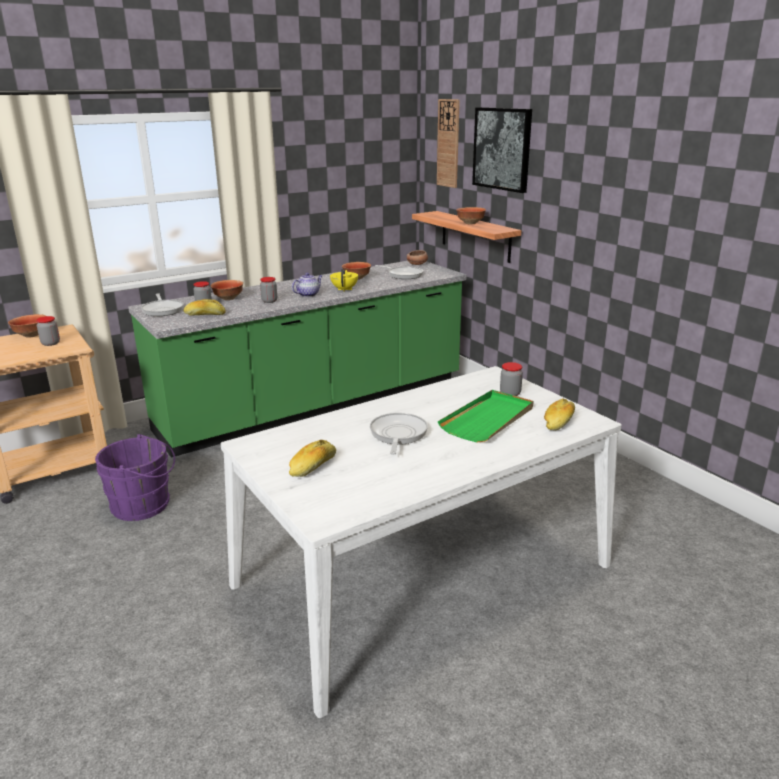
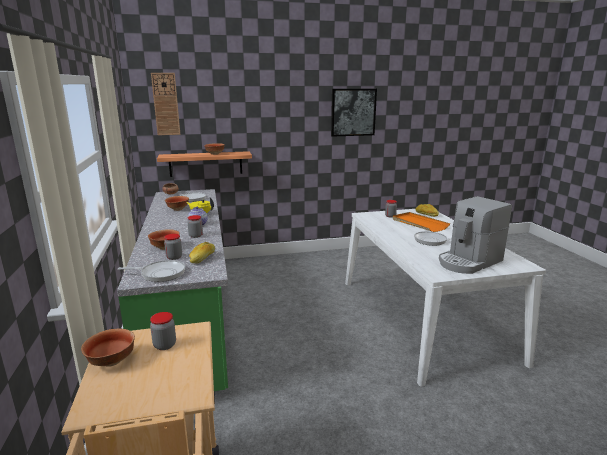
camera: 70 degrees left, 5 degrees down
purple bucket [95,434,175,521] -> none
bread [289,440,336,477] -> coffee machine [439,196,512,274]
green tray [438,390,533,442] -> orange tray [393,212,450,232]
picture [472,107,532,193] -> picture moved to [331,89,377,137]

